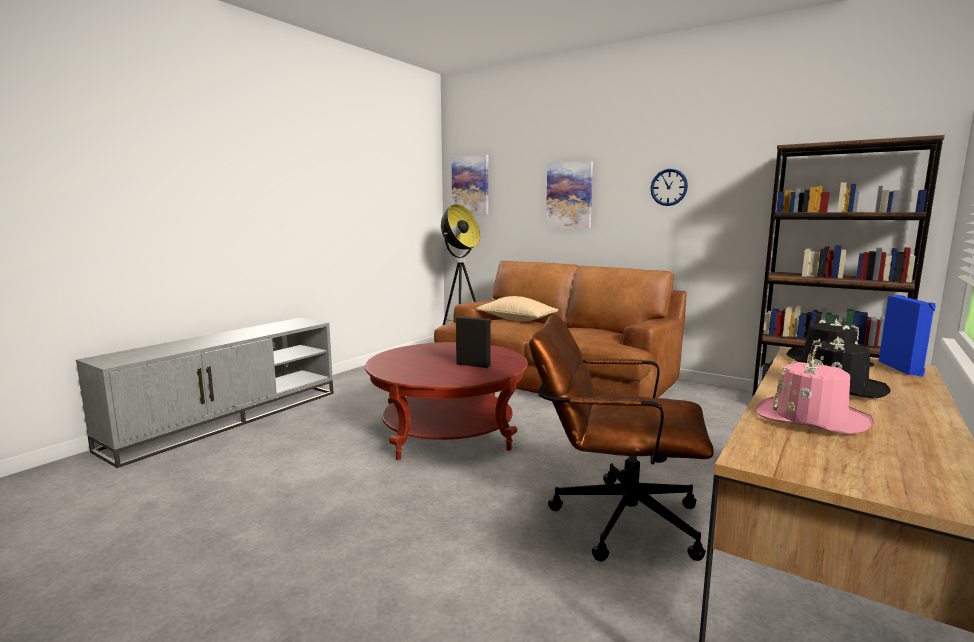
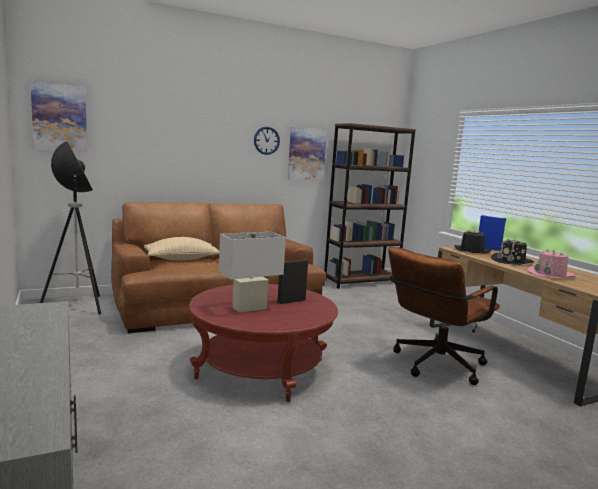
camera: 60 degrees left, 0 degrees up
picture [546,161,593,228] -> picture moved to [288,127,327,181]
none -> white table lamp [219,232,286,313]

